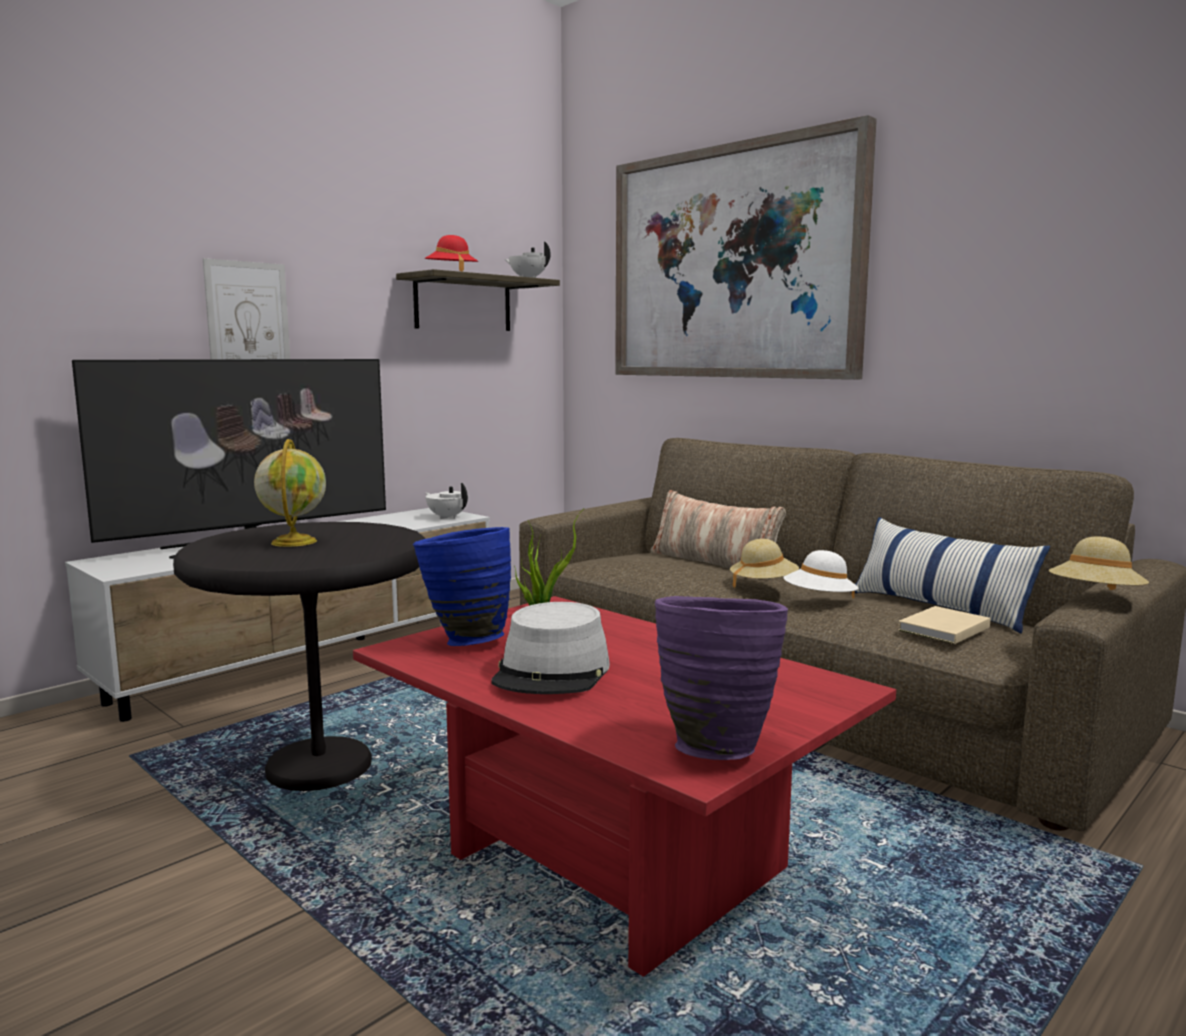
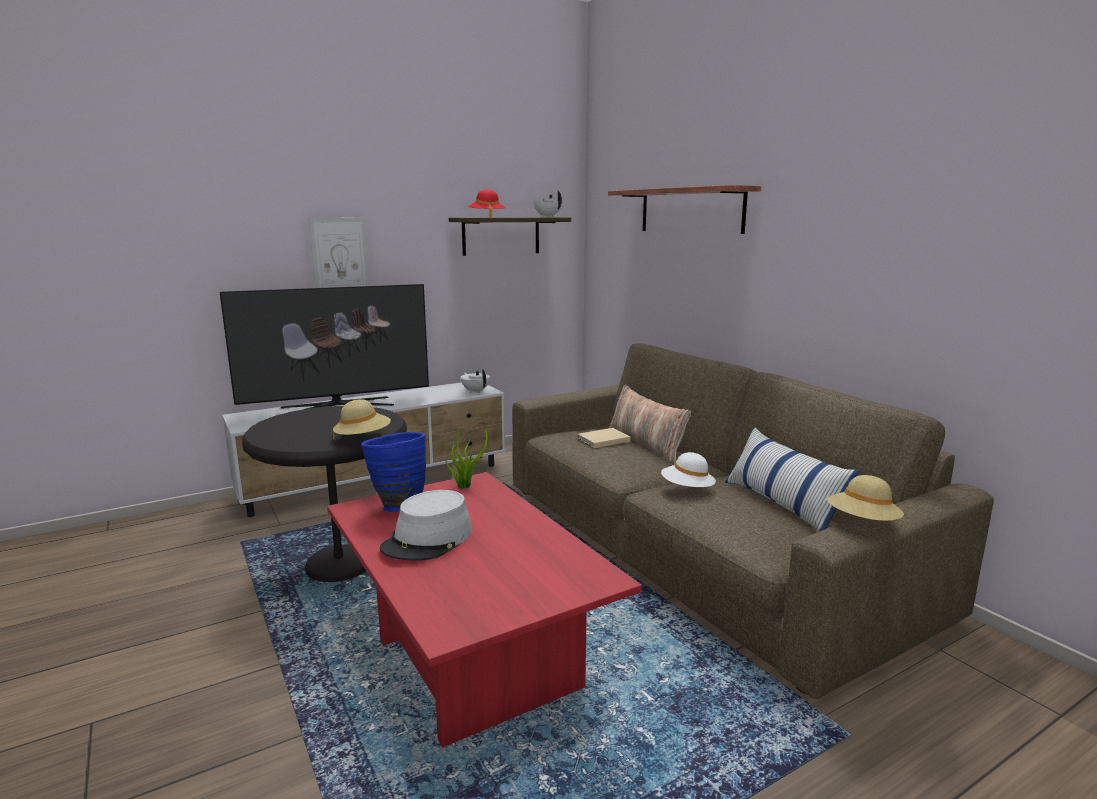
camera: 15 degrees right, 5 degrees up
globe [254,439,326,547] -> none
picture [615,115,877,380] -> shelf [608,185,761,234]
purple vase [655,596,788,760] -> none
beige hat [730,539,799,589] -> beige hat moved to [333,399,391,439]
beige book [898,606,990,644] -> beige book moved to [578,428,630,448]

